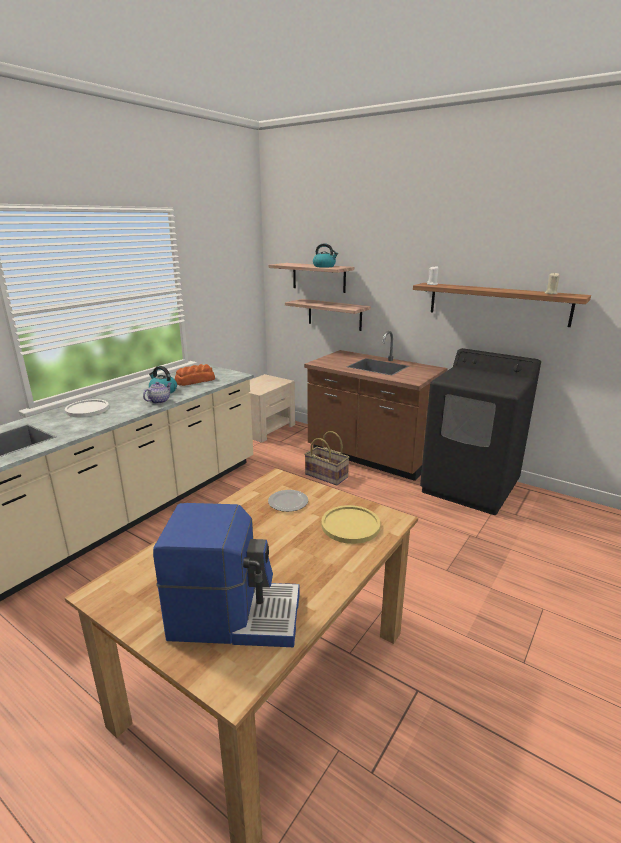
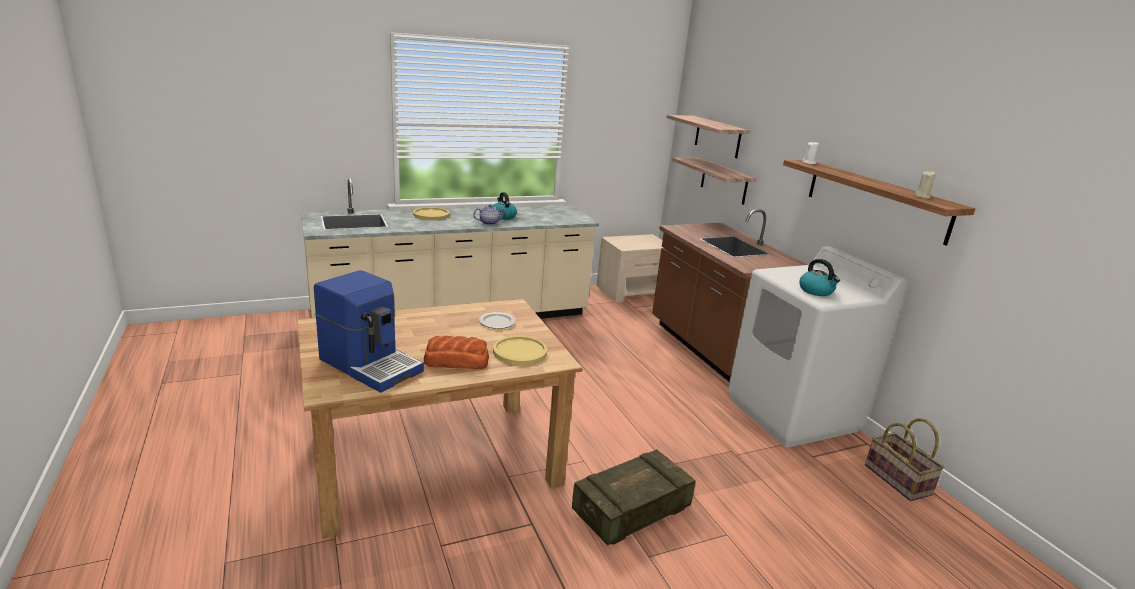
camera: 30 degrees right, 0 degrees up
white plate [65,399,109,417] -> yellow plate [413,207,449,220]
bread [175,364,215,386] -> bread moved to [424,336,489,369]
basket [304,431,349,486] -> basket moved to [865,418,945,501]
kettle [313,243,338,268] -> kettle moved to [799,259,840,296]
black washing machine [420,348,541,515] -> white washing machine [728,246,907,448]
none -> crate [572,449,696,546]

